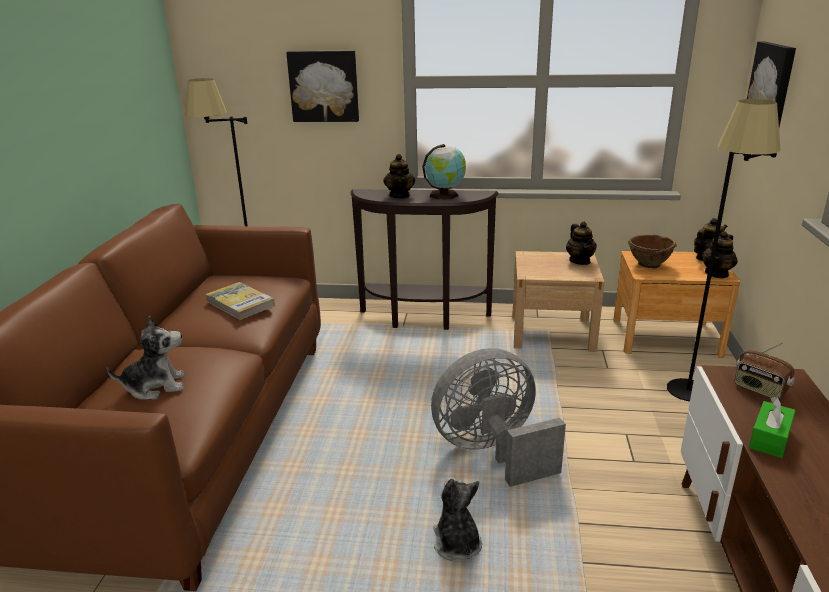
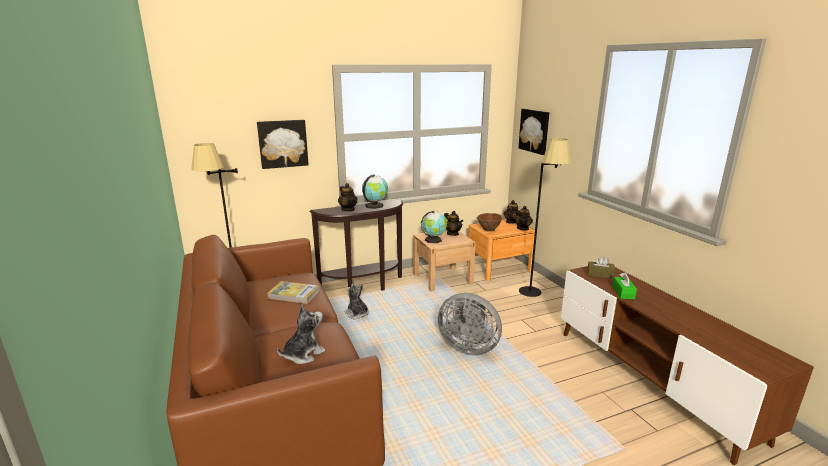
camera: 30 degrees left, 5 degrees down
grey fan [431,348,566,487] -> grey fan turned 105 degrees counterclockwise [437,293,502,356]
plush toy [433,477,482,561] -> plush toy moved to [344,284,368,320]
radio [735,343,795,399] -> brown tissue box [587,256,615,279]
none -> globe [421,211,447,243]

